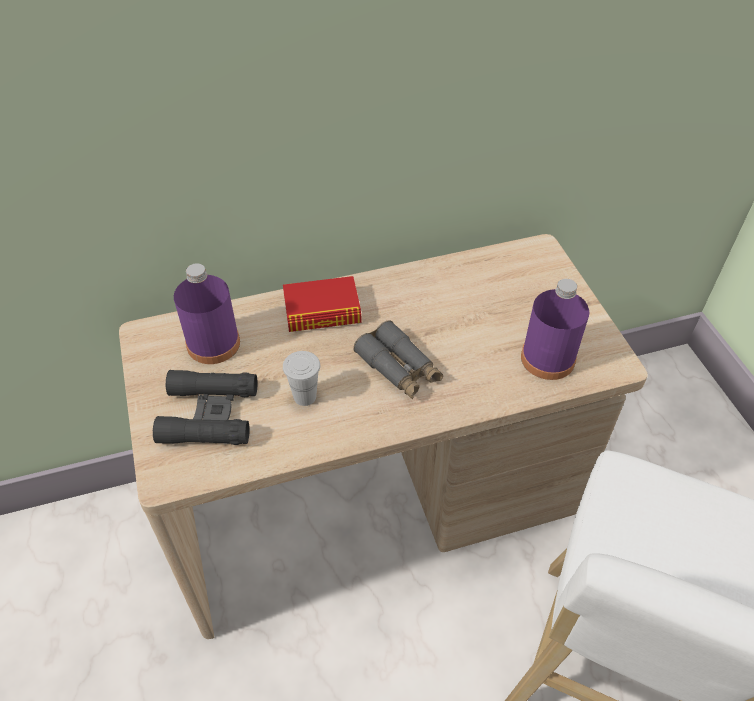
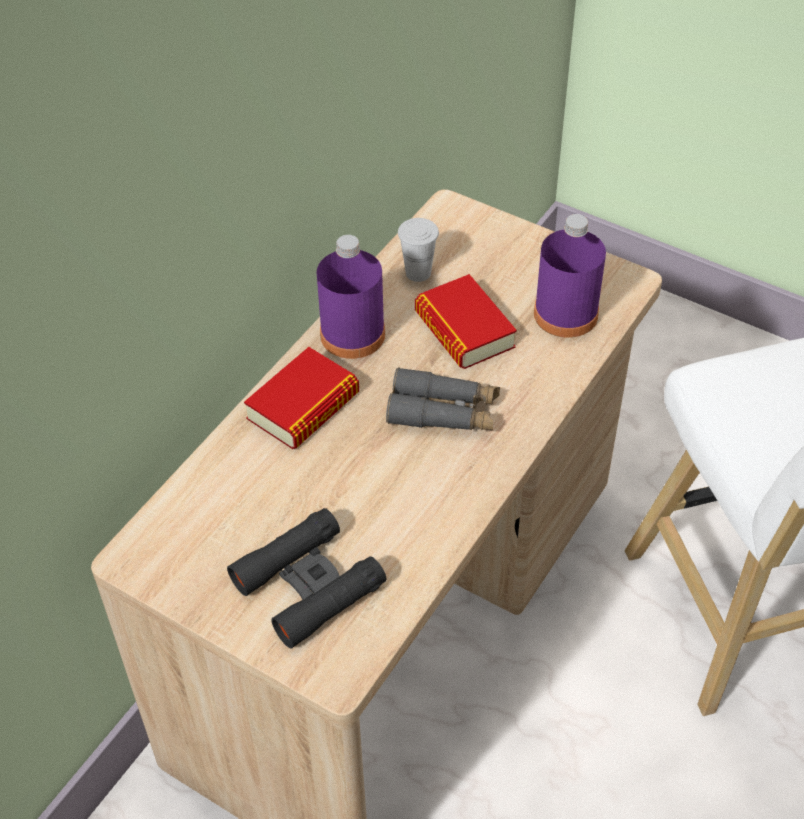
camera: 40 degrees left, 0 degrees up
purple bottle [174,263,240,364] -> purple bottle moved to [317,235,385,359]
white cup [283,351,320,406] -> white cup moved to [398,218,439,282]
none -> book [415,274,517,369]

